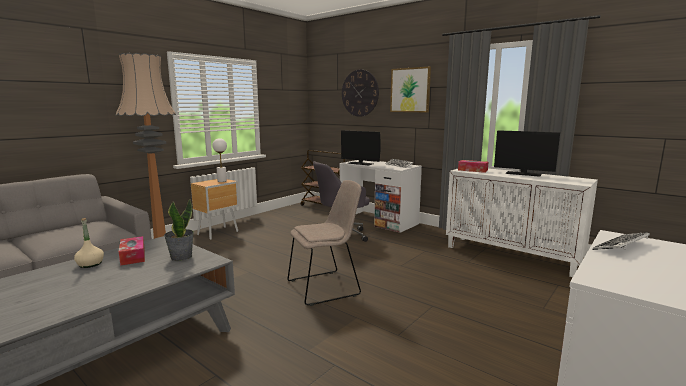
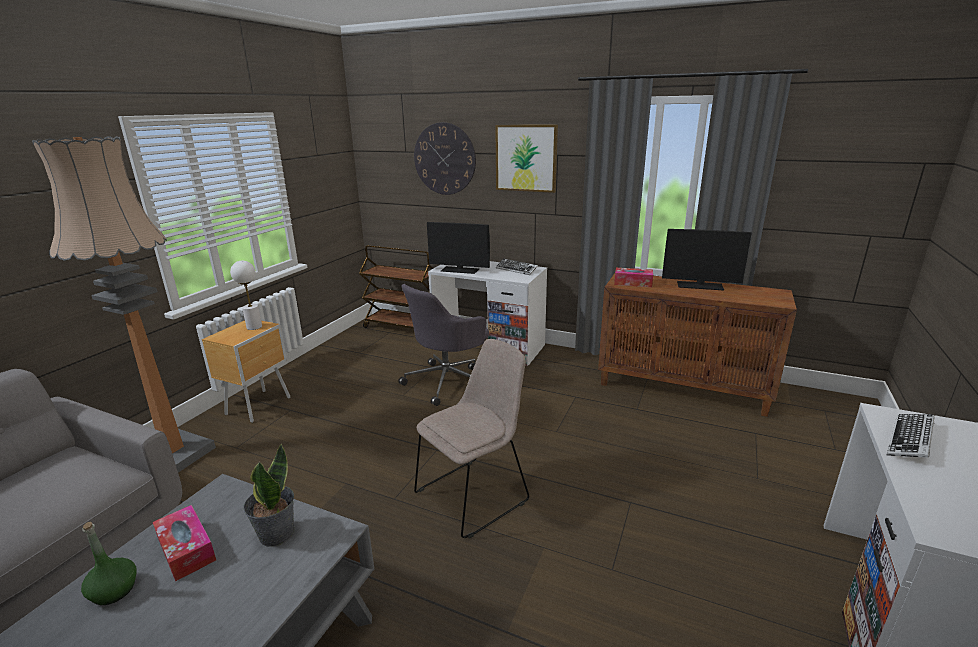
camera: 15 degrees left, 10 degrees up
beige bottle [74,218,104,268] -> green bottle [81,522,137,605]
white cabinet [446,168,598,277] -> brown cabinet [598,273,797,417]

